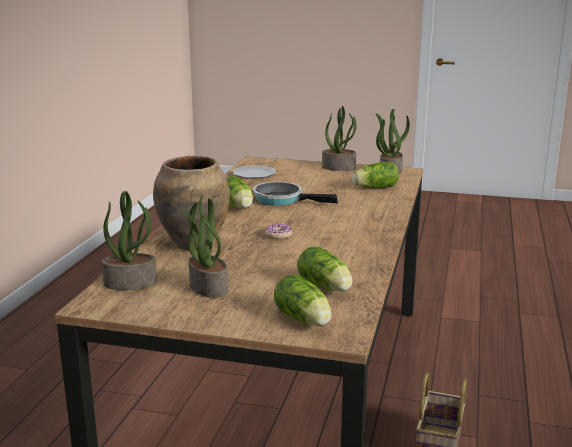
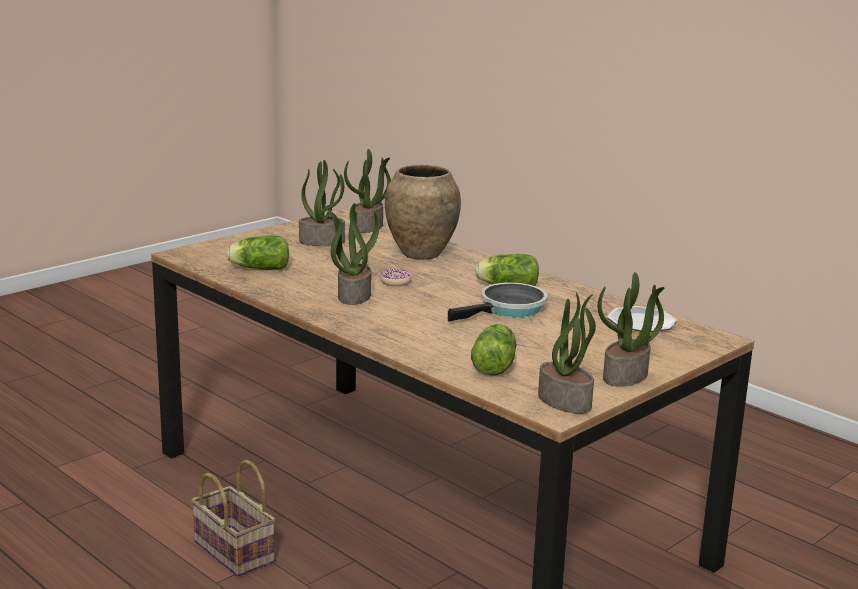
camera: 120 degrees right, 0 degrees up
lettuce [274,274,332,326] -> none
none -> potted plant [328,203,379,305]

